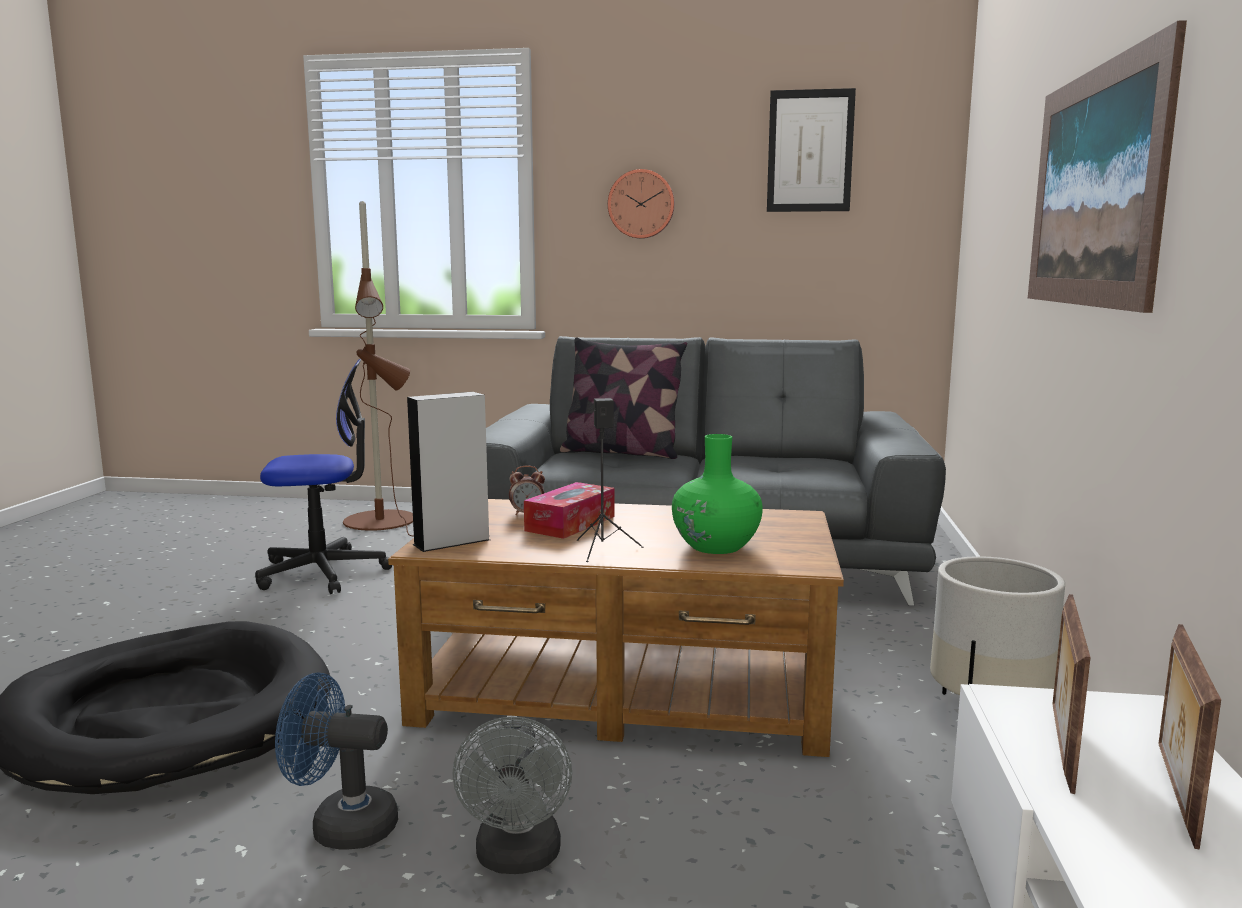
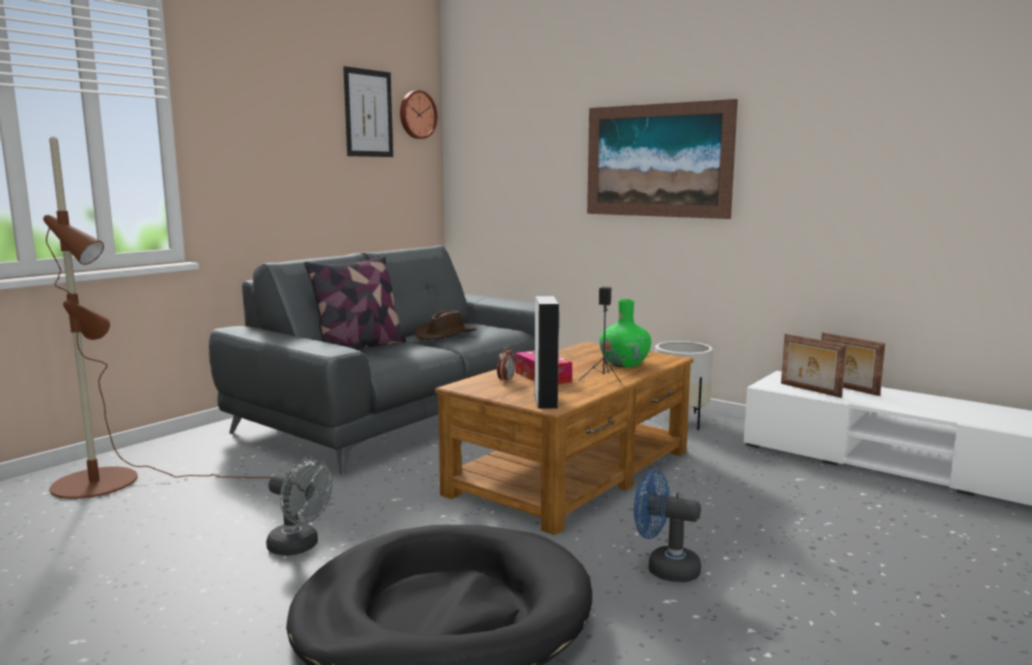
camera: 60 degrees left, 0 degrees up
office chair [255,359,392,594] -> none
blue fan [275,673,398,850] -> blue fan turned 75 degrees clockwise [634,470,701,582]
grey fan [452,716,572,874] -> grey fan moved to [266,459,332,556]
wall clock [608,169,675,239] -> wall clock moved to [400,90,437,139]
none -> brown hat [415,310,476,340]

